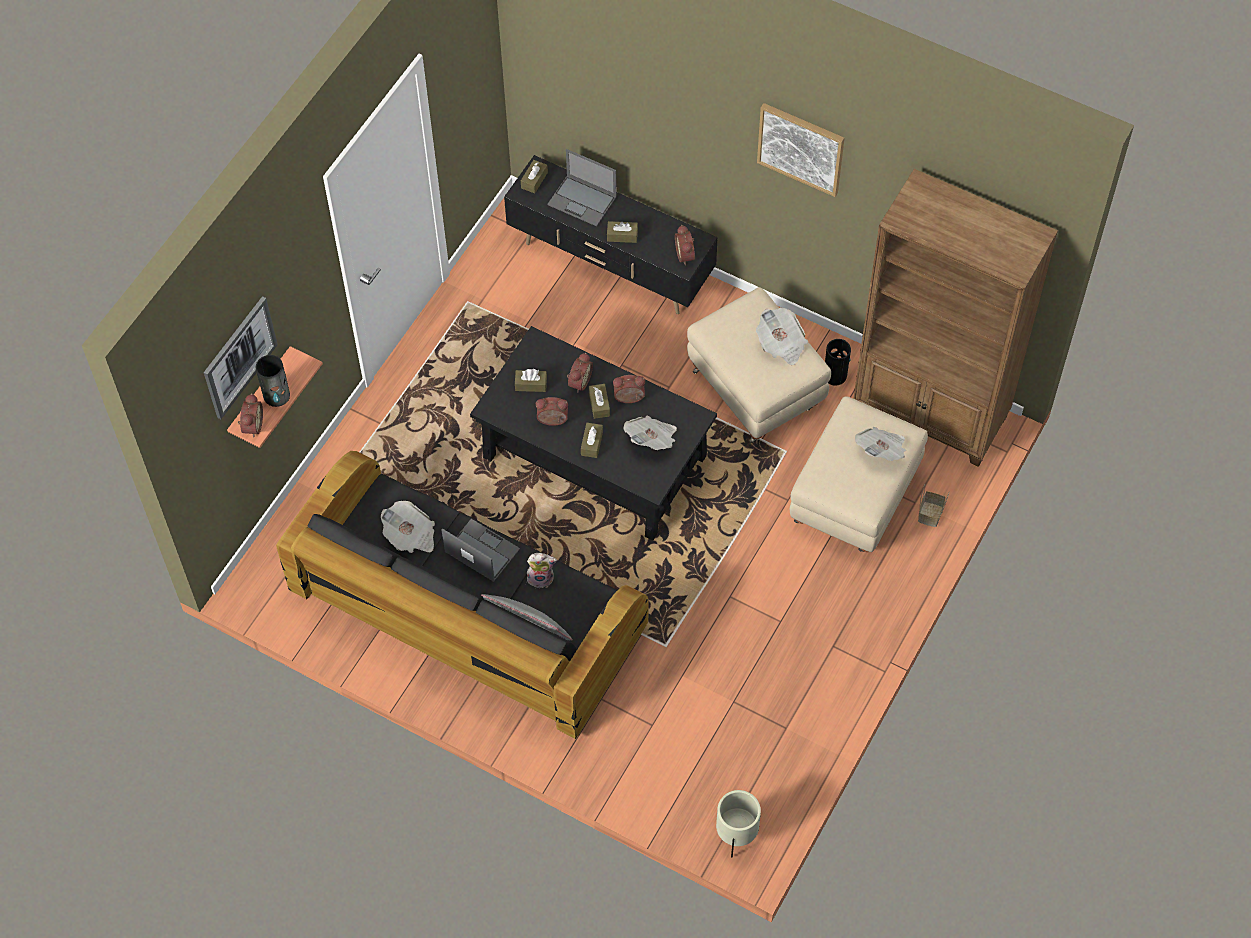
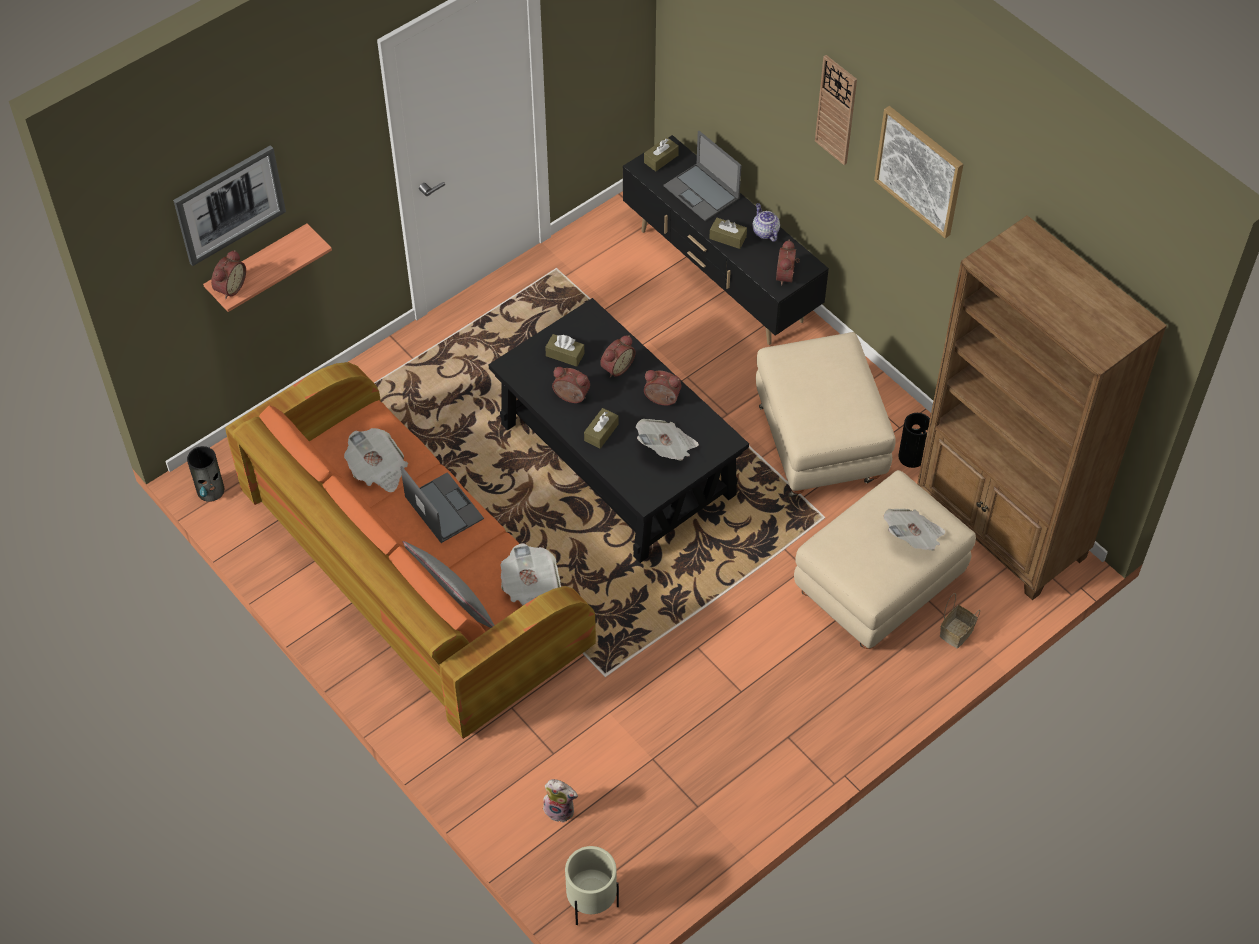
camera: 20 degrees right, 5 degrees down
vase [256,355,290,407] -> vase moved to [187,446,224,502]
black sofa [276,451,648,739] -> orange sofa [225,362,596,739]
plush toy [527,553,557,589] -> plush toy moved to [543,779,578,823]
brown tissue box [589,384,610,419] -> none
newspaper [756,308,808,365] -> newspaper moved to [500,543,561,606]
none -> teapot [752,203,780,242]
none -> wall clock [815,55,857,165]

